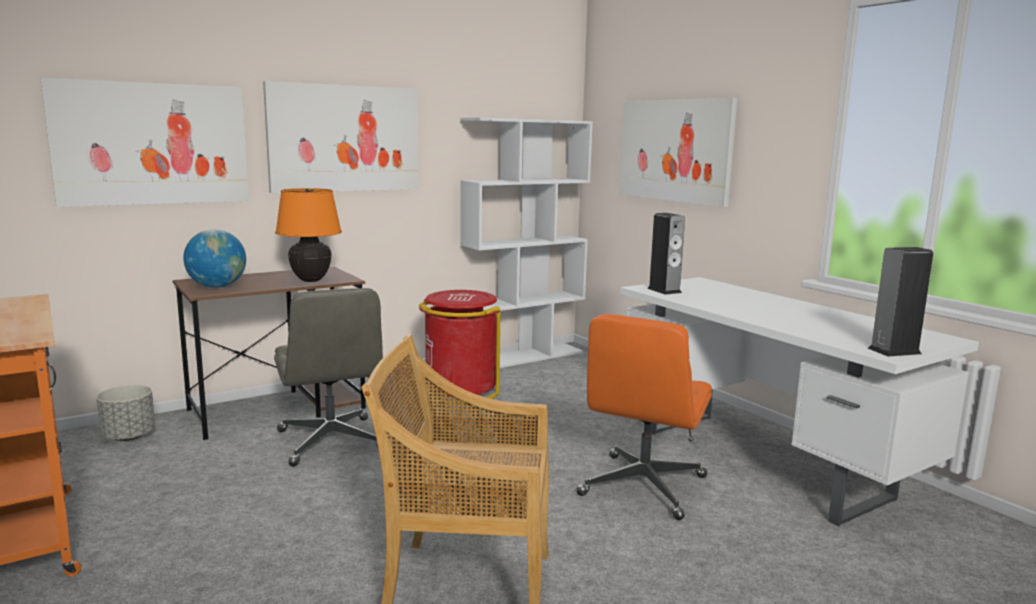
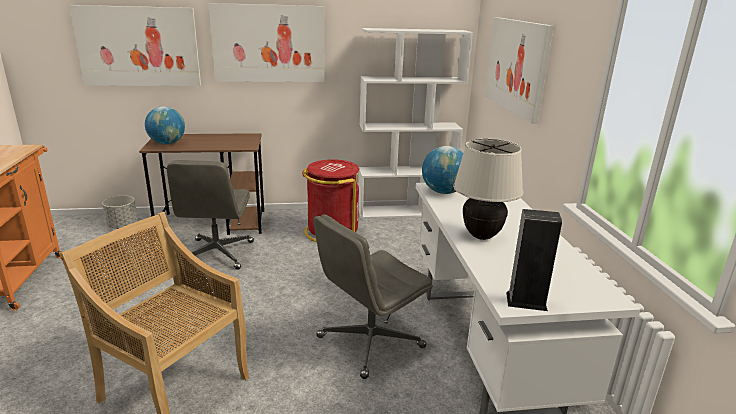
camera: 25 degrees right, 10 degrees up
orange table lamp [275,188,342,282] -> none
orange office chair [576,314,712,520] -> grey office chair [314,214,433,379]
speaker [647,213,685,295] -> globe [422,146,463,194]
none -> beige table lamp [453,139,523,240]

